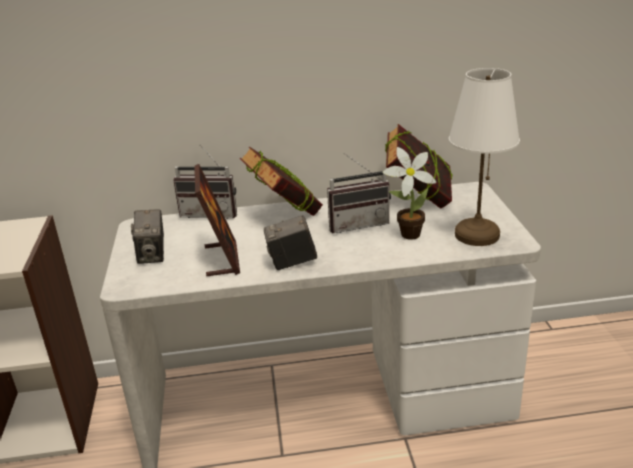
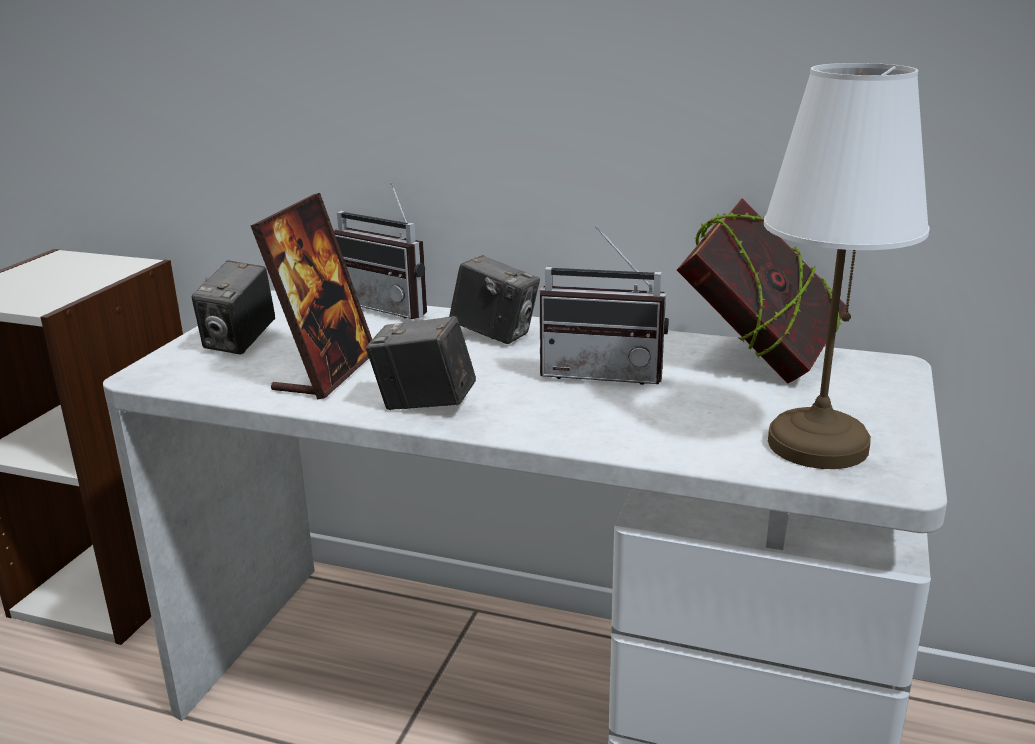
camera: 25 degrees right, 5 degrees down
book [240,146,323,216] -> camera [449,255,540,344]
potted plant [383,147,436,240] -> none

